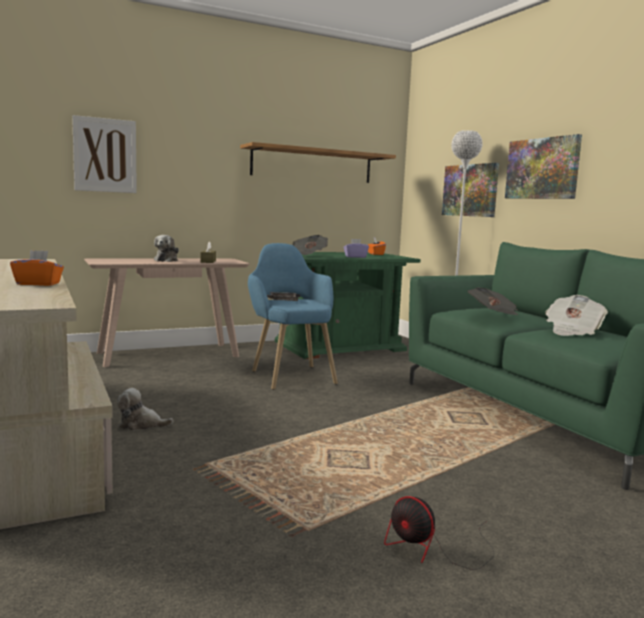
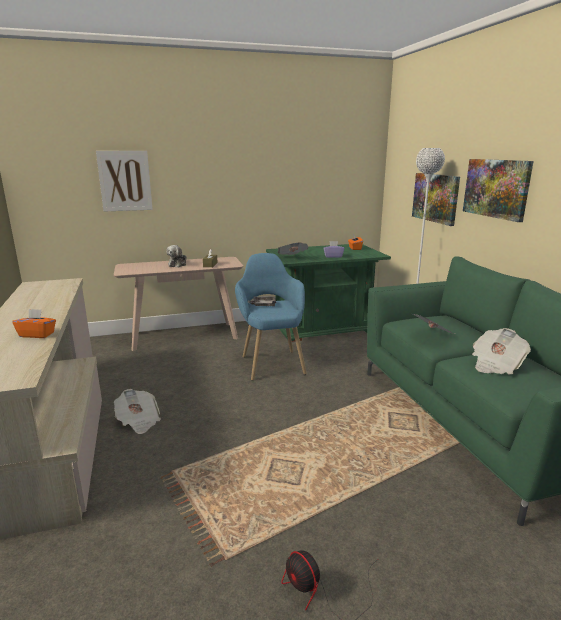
camera: 10 degrees right, 10 degrees up
plush toy [117,388,173,431] -> newspaper [114,389,161,434]
shelf [240,142,396,183] -> none

